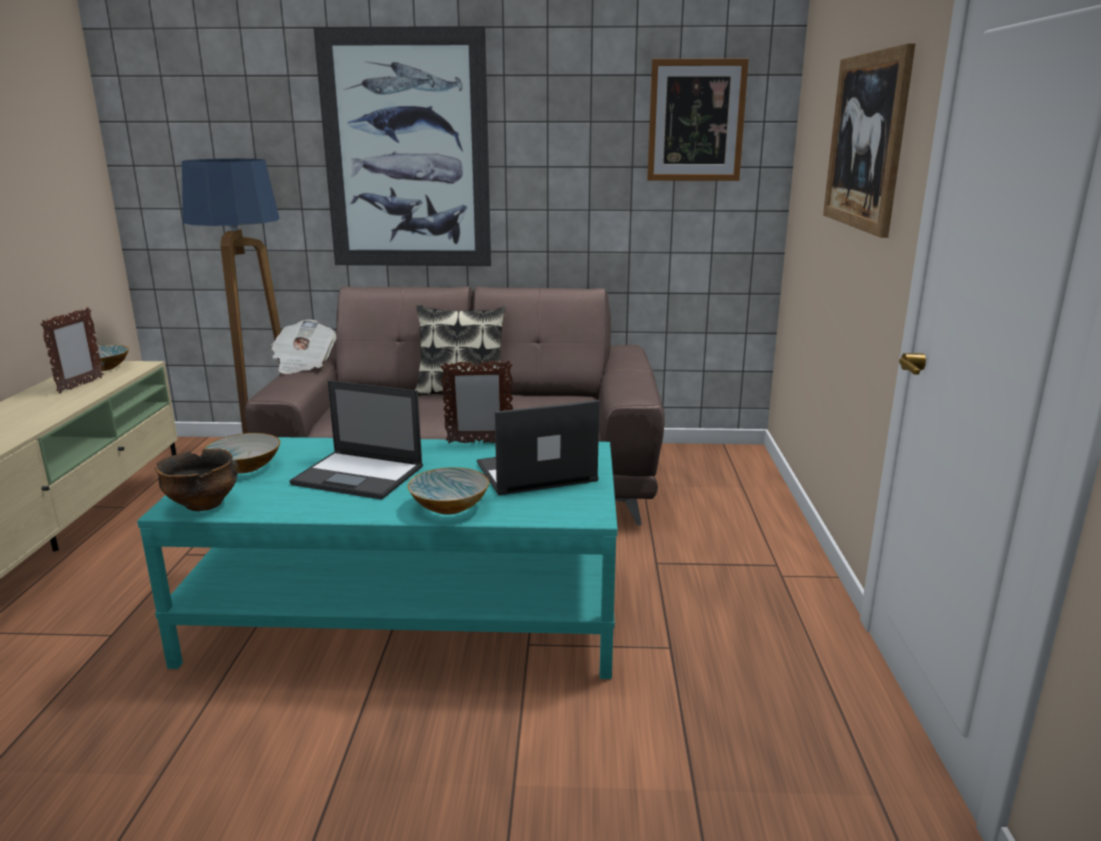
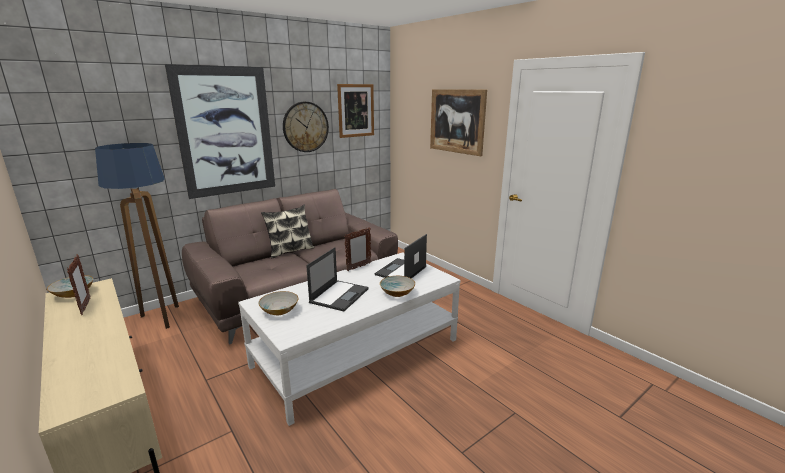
camera: 40 degrees left, 0 degrees up
turquoise coffee table [137,437,618,679] -> white coffee table [238,252,460,426]
bowl [155,449,237,511] -> none
newspaper [271,320,337,374] -> none
laptop [290,380,423,500] -> laptop turned 45 degrees counterclockwise [306,247,369,311]
none -> wall clock [283,102,329,152]

